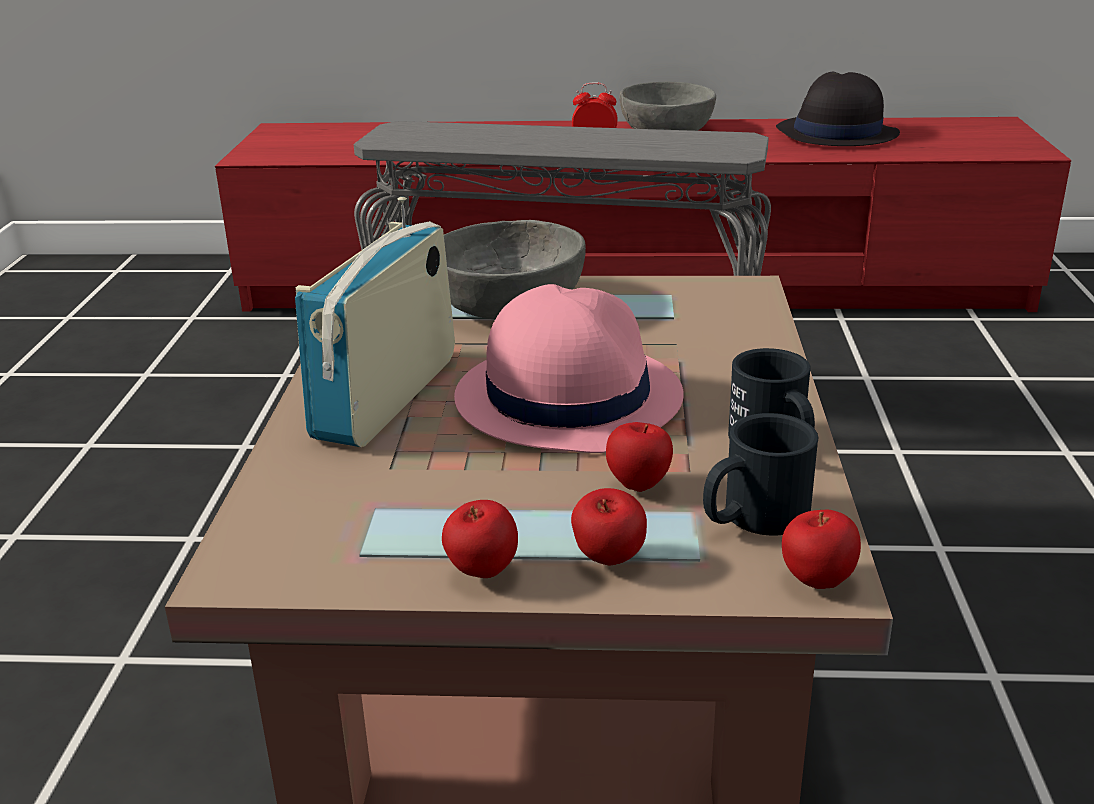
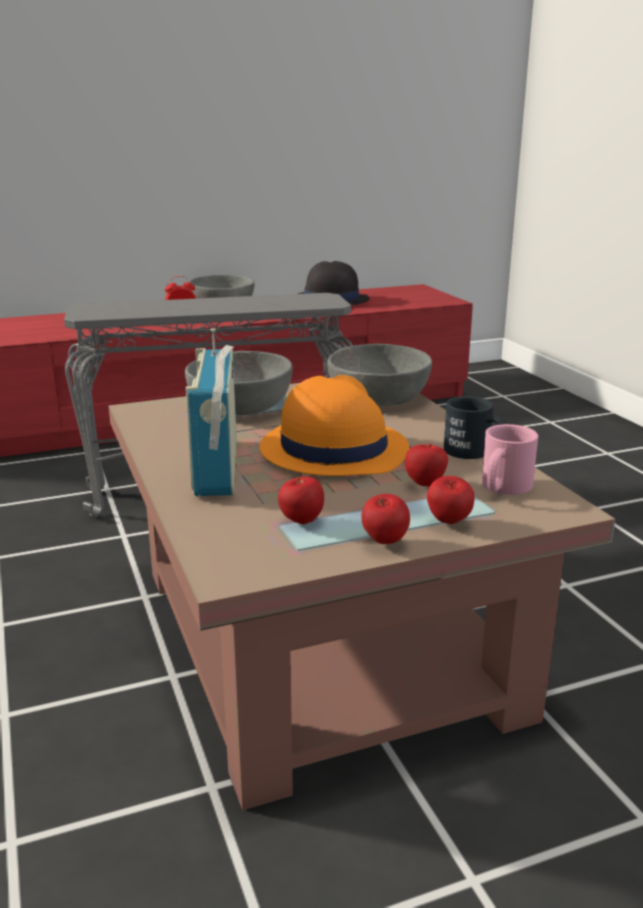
camera: 25 degrees left, 5 degrees down
pink hat [454,284,684,453] -> orange hat [259,375,410,476]
black mug [703,413,818,536] -> pink mug [482,424,538,495]
apple [782,510,861,589] -> apple moved to [278,477,324,524]
none -> grey bowl [328,344,432,406]

